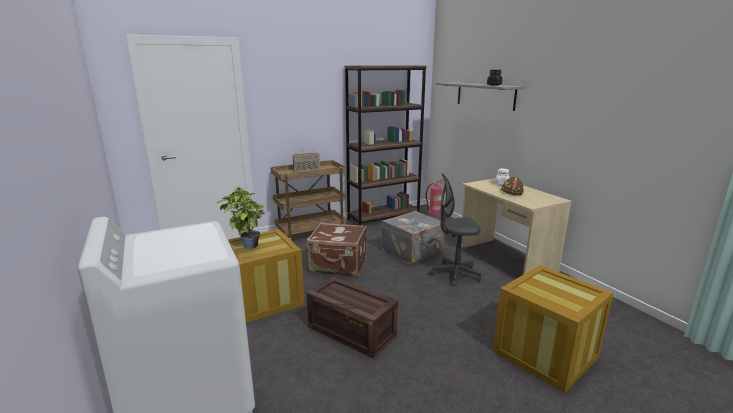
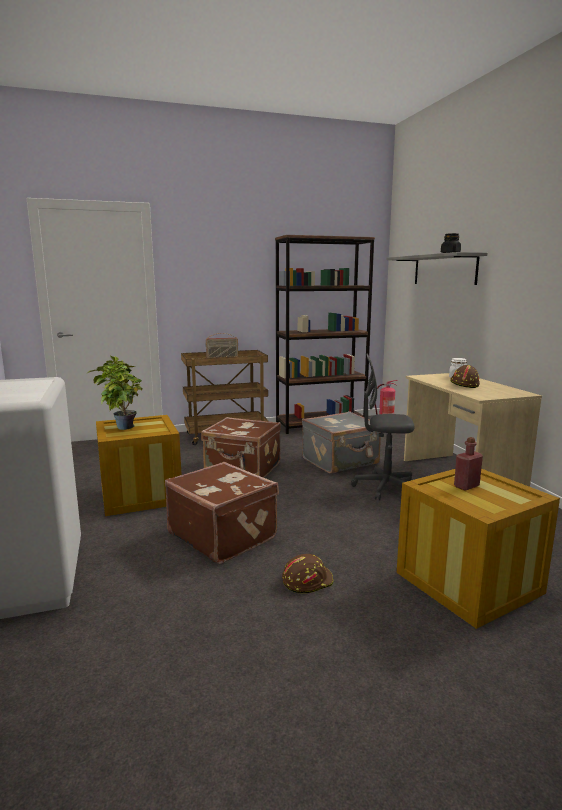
camera: 10 degrees right, 5 degrees down
crate [307,277,398,359] -> brown suitcase [165,462,279,564]
none -> brown hard hat [282,554,333,593]
none -> red bottle [454,437,483,491]

